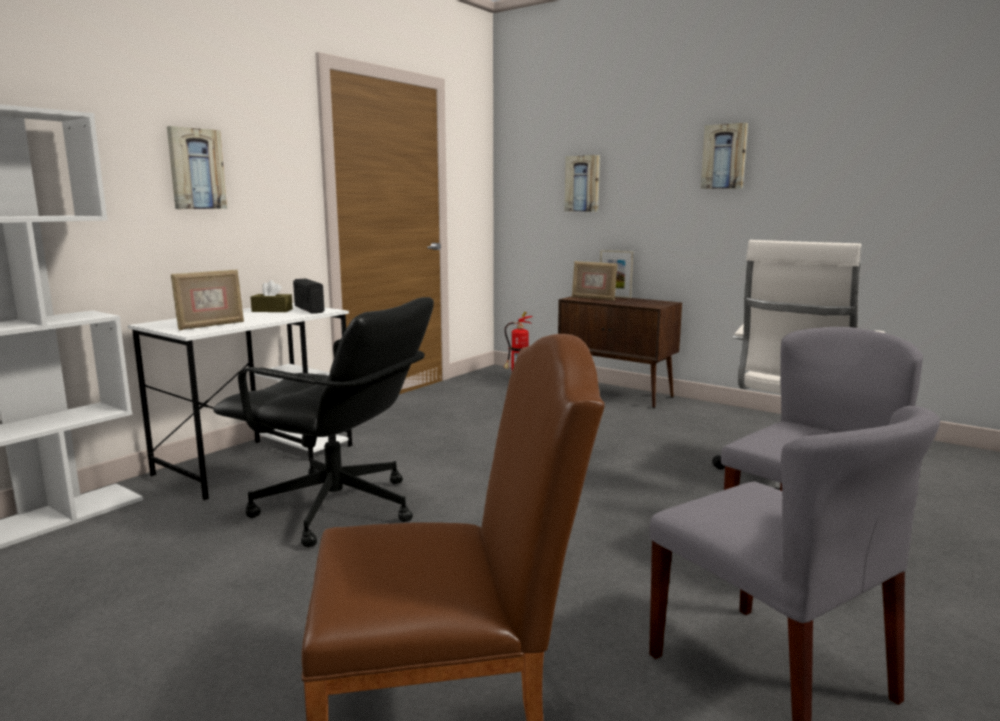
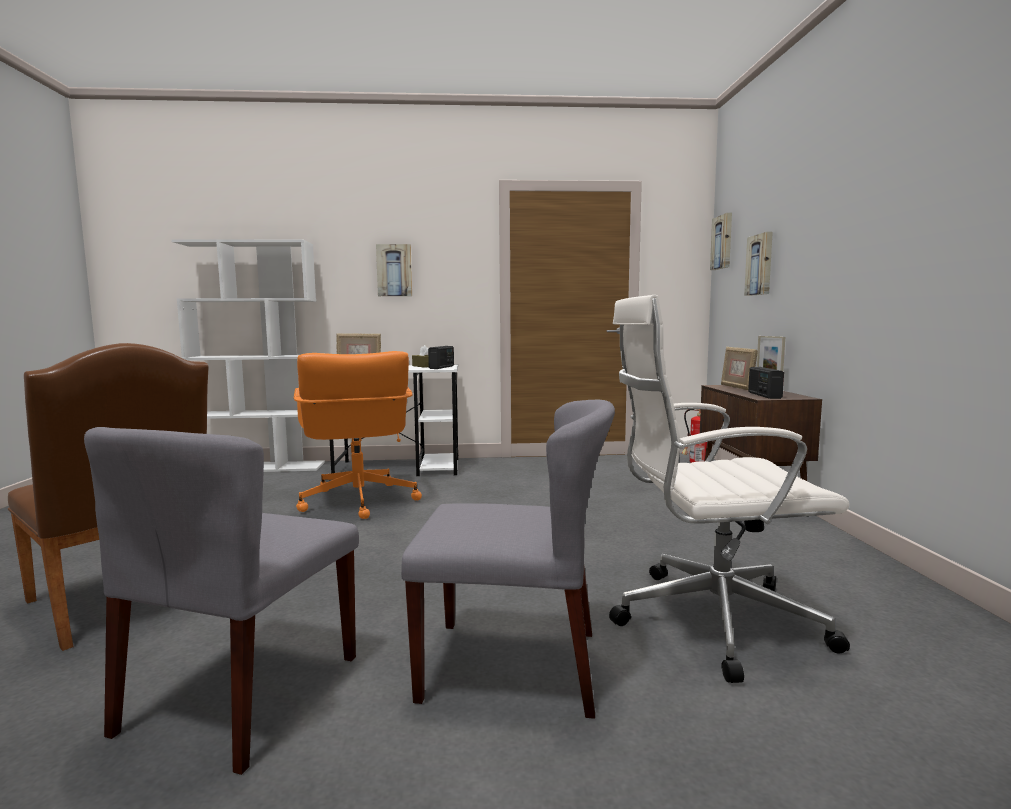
camera: 50 degrees right, 5 degrees down
black office chair [213,297,434,547] -> orange office chair [294,351,422,519]
picture [701,123,748,189] -> picture moved to [710,213,732,270]
none -> radio [748,367,784,399]

